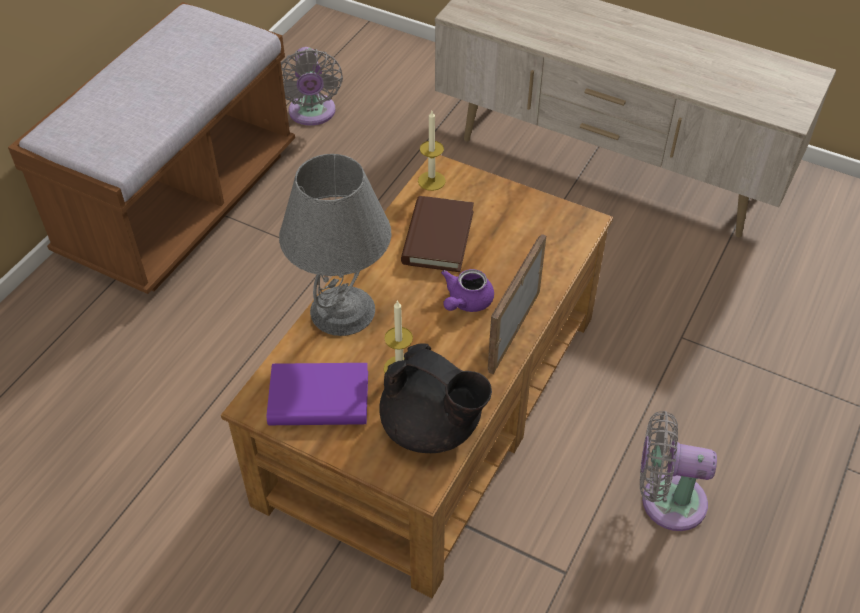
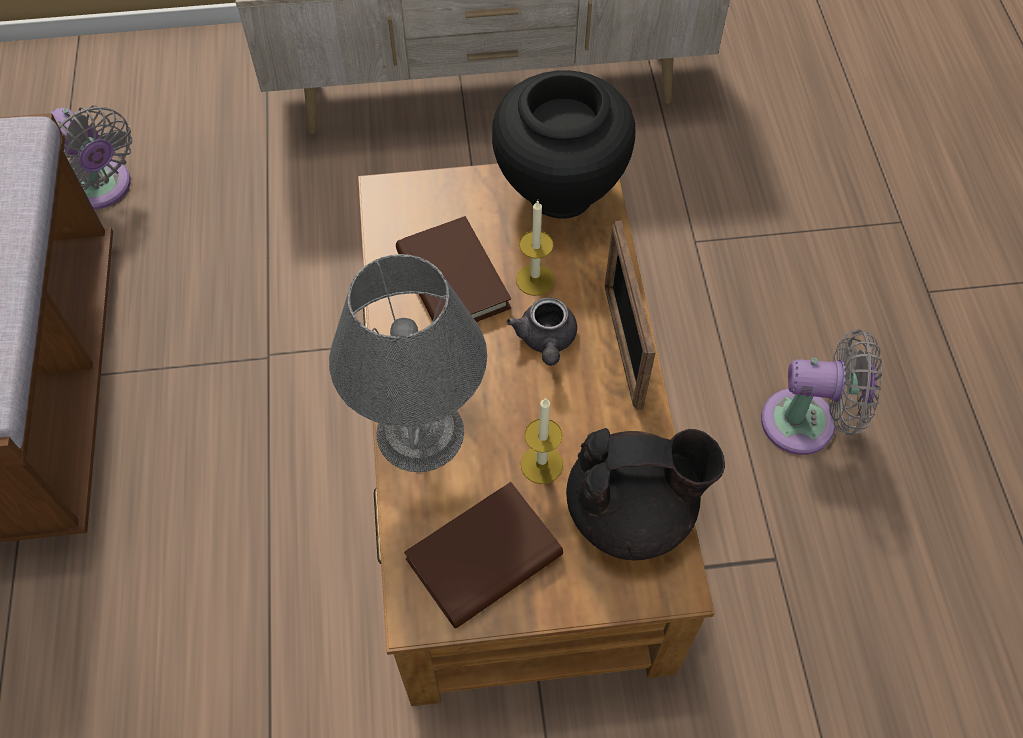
camera: 35 degrees left, 10 degrees up
purple book [266,363,368,425] -> brown book [404,482,563,629]
candle [418,111,446,191] -> candle moved to [516,201,554,296]
purple teapot [441,269,494,312] -> grey teapot [507,297,577,366]
grey fan [640,411,717,531] -> grey fan turned 150 degrees counterclockwise [761,329,882,455]
none -> black vase [492,70,635,219]

